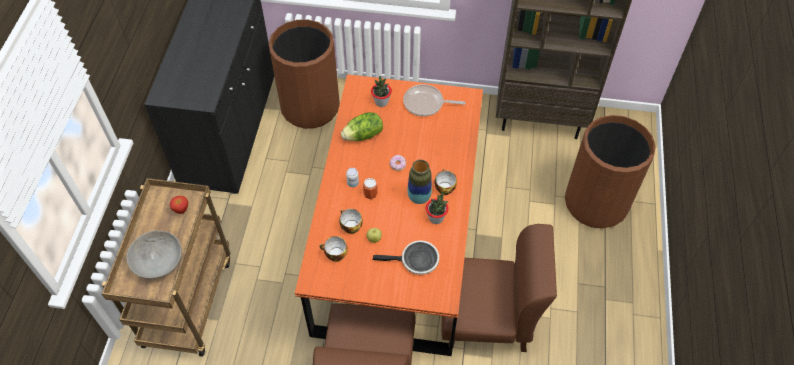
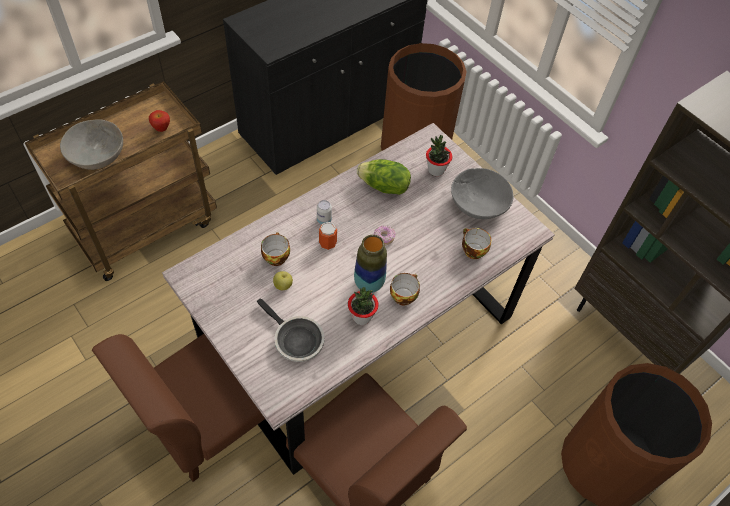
camera: 40 degrees right, 0 degrees up
orange dining table [295,74,483,356] -> grey dining table [162,123,555,475]
cup [320,236,347,262] -> cup moved to [462,228,491,259]
frying pan [403,84,465,116] -> grey bowl [451,168,513,219]

